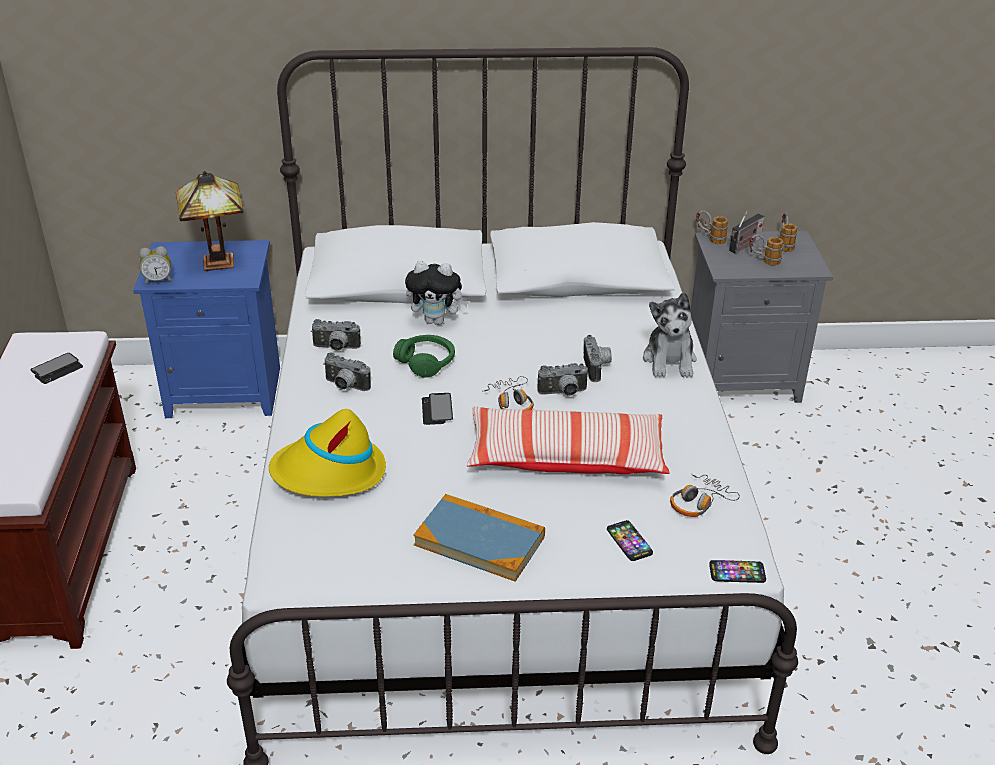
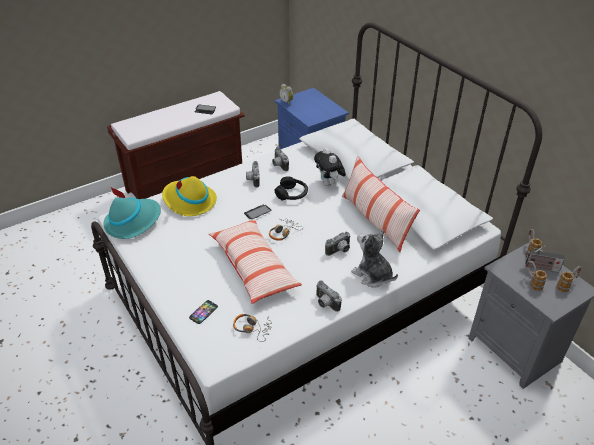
camera: 60 degrees right, 5 degrees up
table lamp [176,171,244,271] -> none
green headphones [393,335,455,378] -> black headphones [275,177,308,201]
book [413,494,545,582] -> none
camera [537,363,589,396] -> camera moved to [316,280,342,312]
plush toy [643,292,697,377] -> plush toy turned 75 degrees clockwise [351,230,398,288]
phone [709,560,766,583] -> none
none -> turquoise hat [103,187,161,239]
none -> pillow [342,156,420,252]

